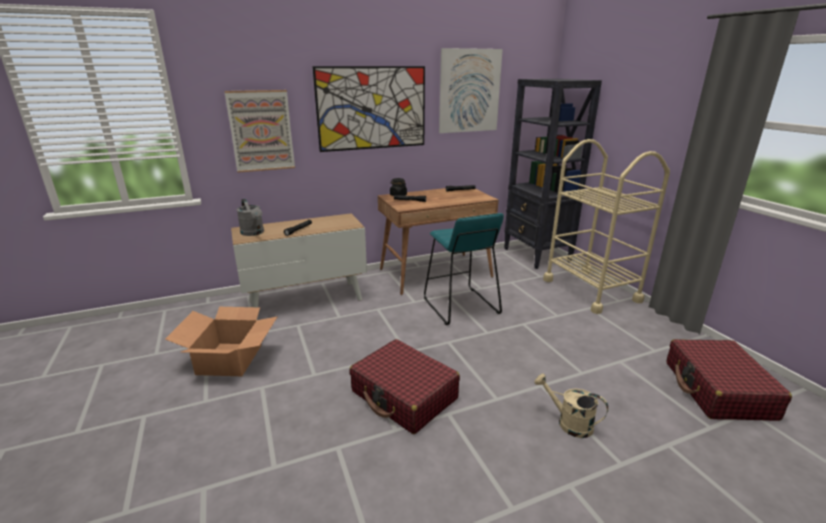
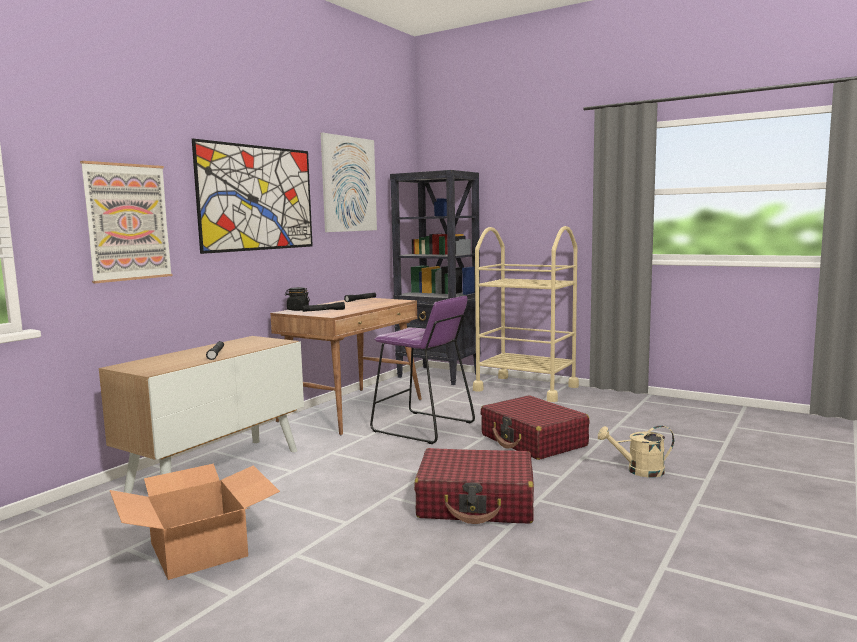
camera: 35 degrees left, 15 degrees down
grey watering can [237,199,264,236] -> none
turquoise stool [424,213,504,325] -> purple stool [370,296,475,444]
red suitcase [666,339,792,421] -> red suitcase moved to [481,395,590,460]

